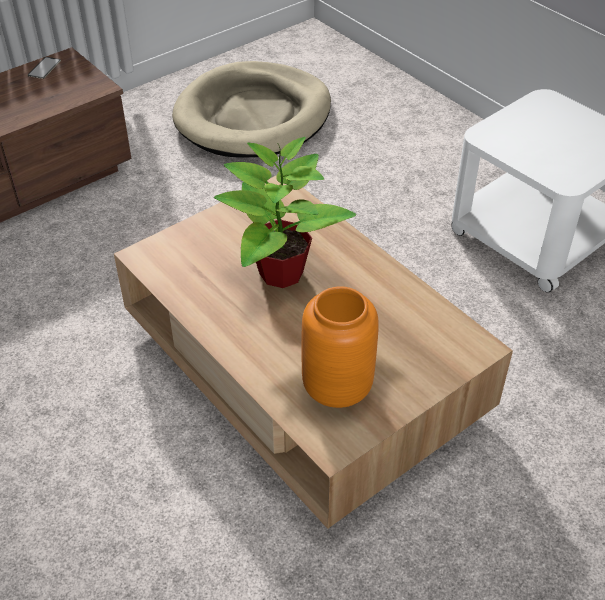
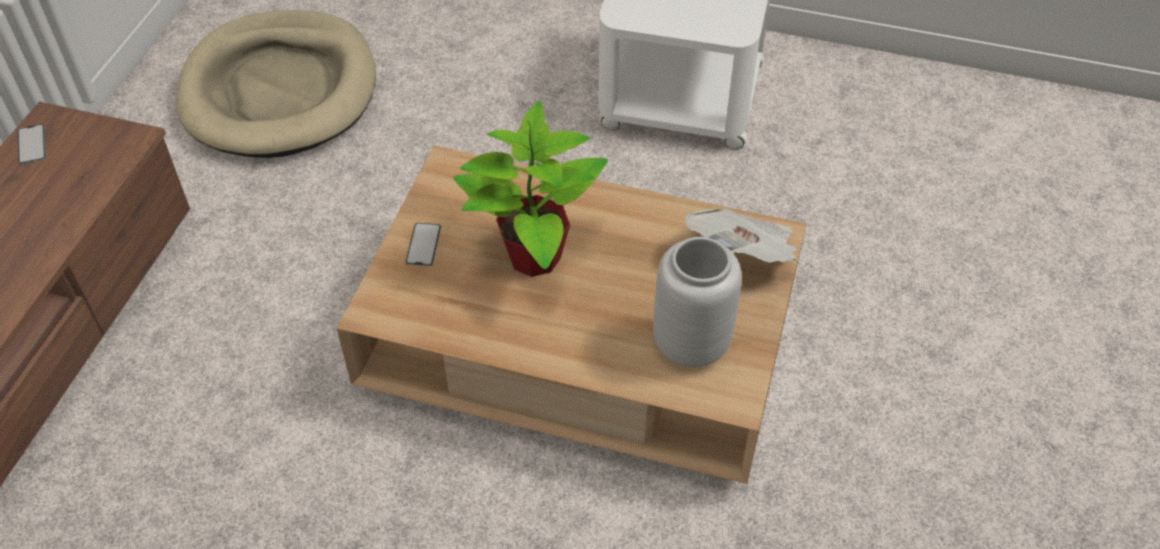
camera: 35 degrees left, 5 degrees up
orange vase [302,286,379,408] -> grey vase [653,237,742,367]
none -> phone [405,223,441,266]
none -> newspaper [685,208,797,263]

